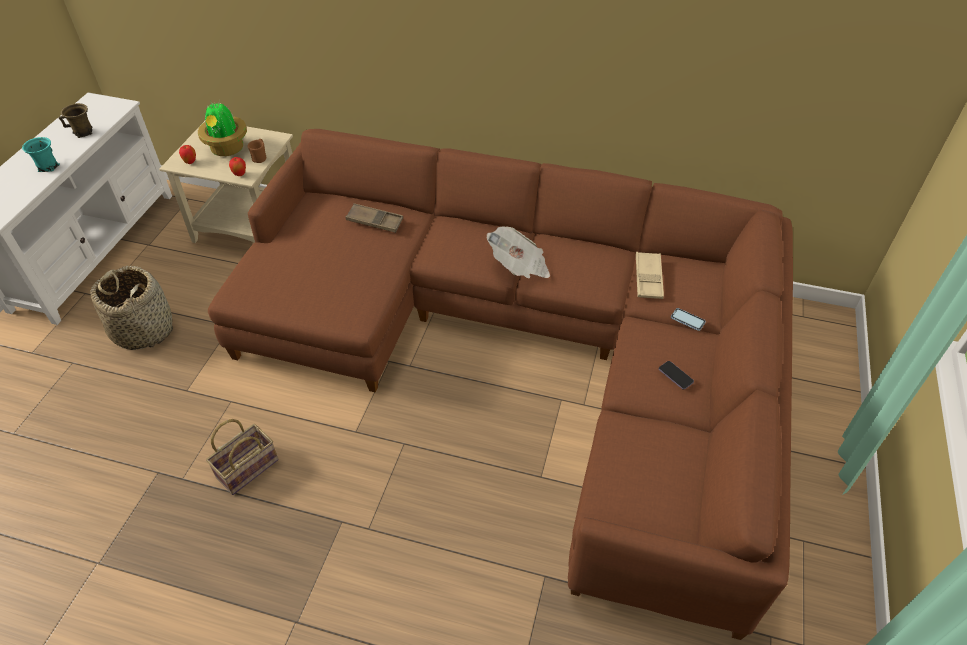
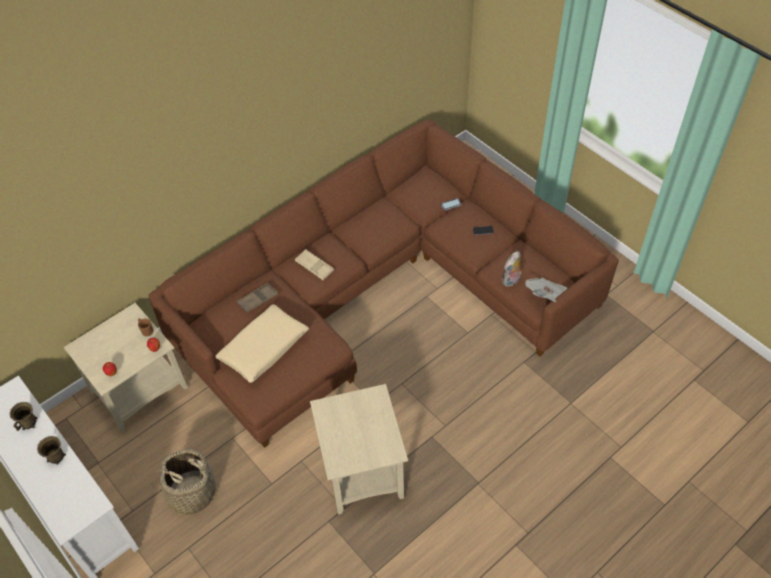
camera: 55 degrees left, 5 degrees up
turquoise mug [22,137,60,172] -> brown mug [37,436,66,465]
potted plant [198,102,247,156] -> none
basket [206,419,279,495] -> beige side table [310,384,408,515]
newspaper [487,226,550,279] -> newspaper moved to [525,277,567,302]
beige tray [636,252,664,299] -> beige tray moved to [295,249,334,281]
none -> beige pillow [216,304,309,383]
none -> plush toy [501,251,522,287]

